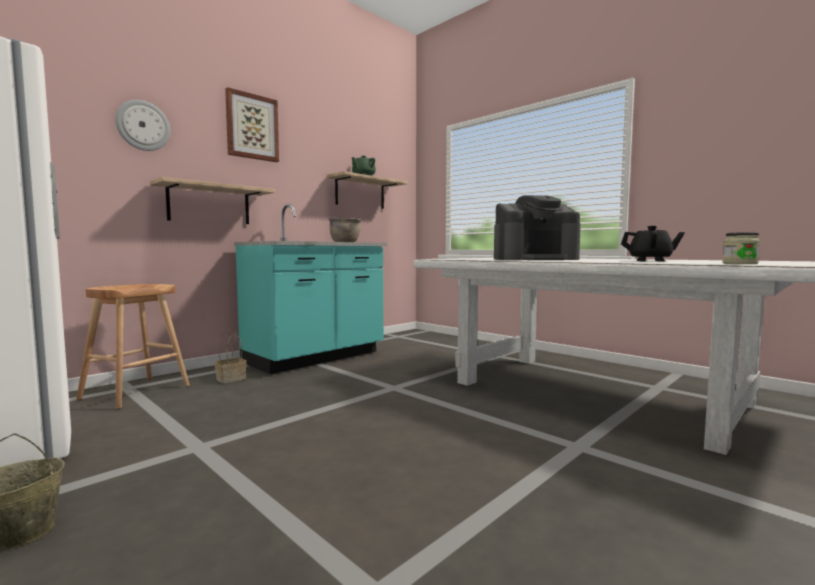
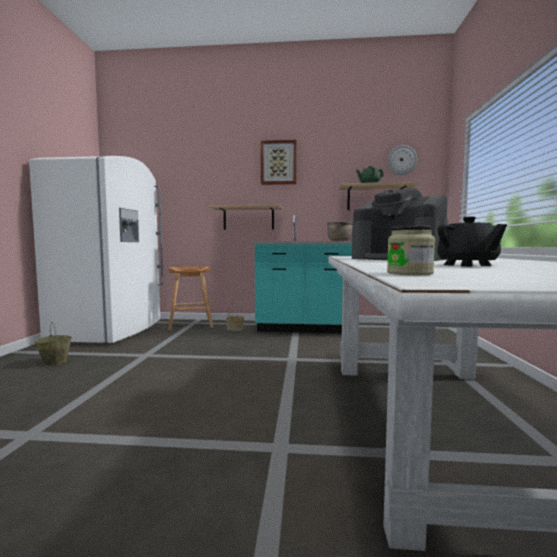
camera: 50 degrees right, 0 degrees up
wall clock [115,100,170,151] -> wall clock moved to [387,145,417,175]

